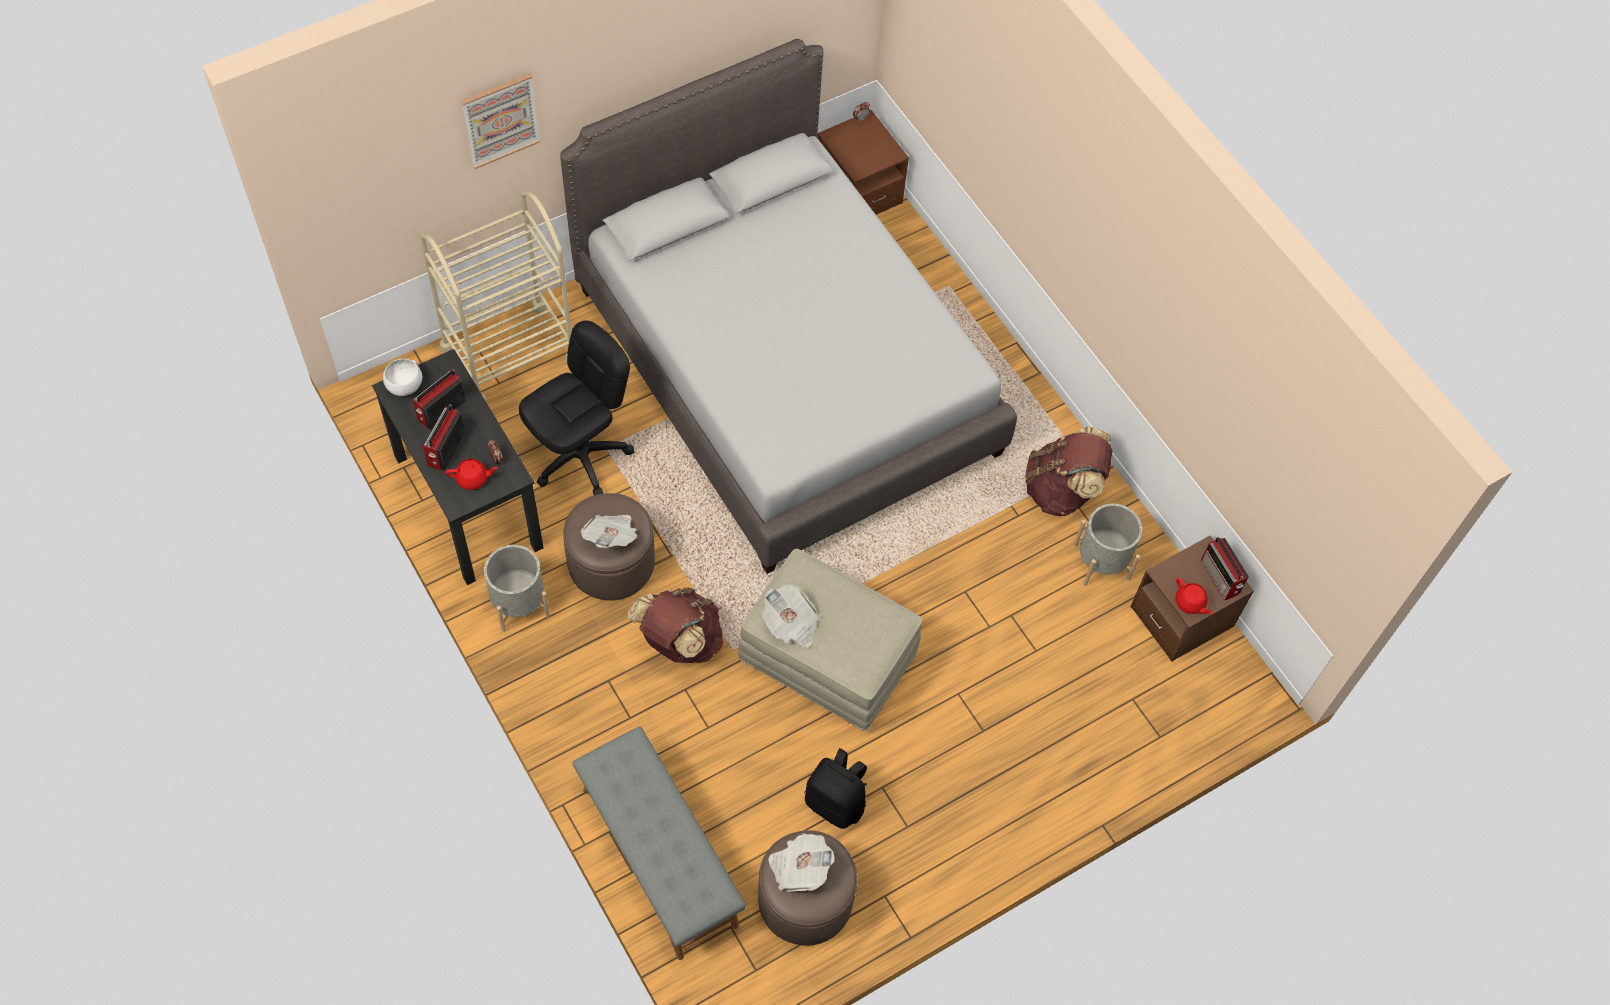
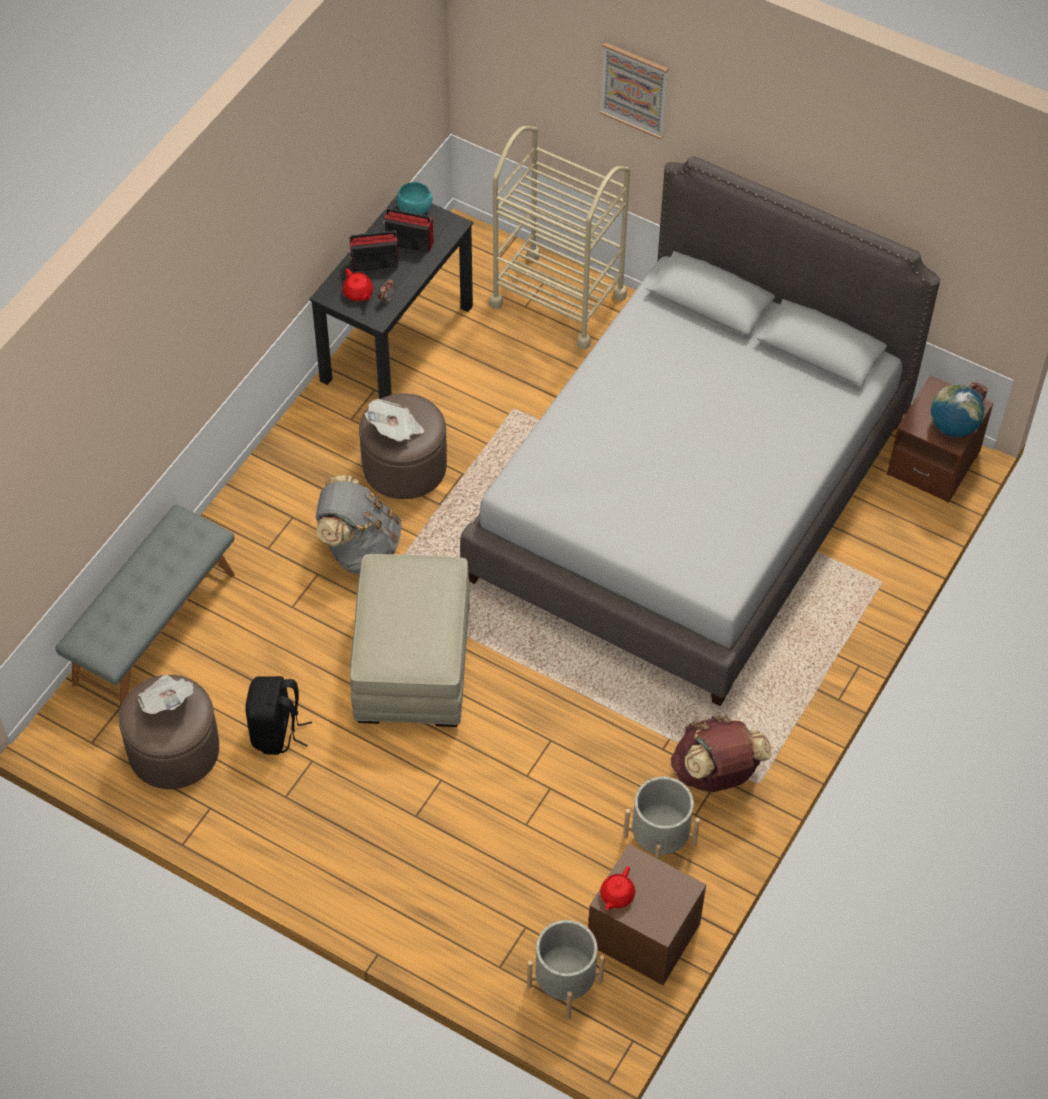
camera: 65 degrees right, 5 degrees down
white bowl [383,359,422,396] -> turquoise bowl [397,182,433,215]
grey planter [483,545,550,632] -> grey planter moved to [527,920,605,1019]
black office chair [519,321,634,495] -> none
brown backpack [627,587,723,663] -> grey backpack [316,475,402,574]
newspaper [762,584,820,648] -> none
radio [1201,537,1249,600] -> none
none -> globe [931,385,984,437]

